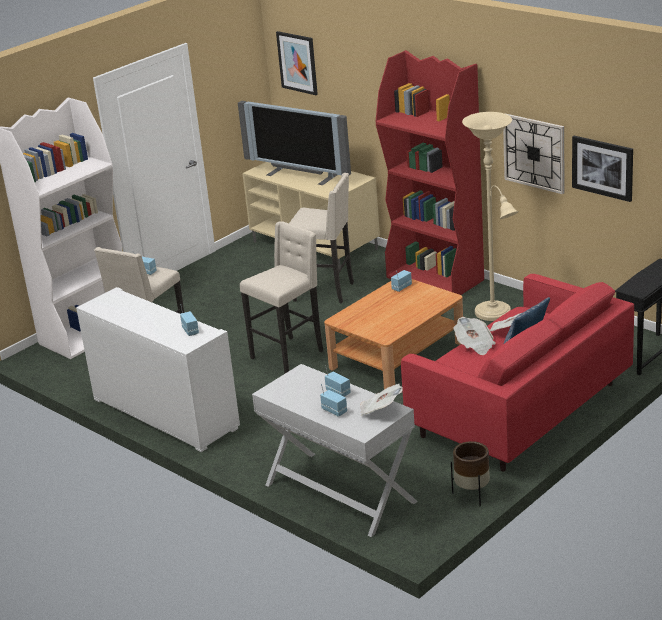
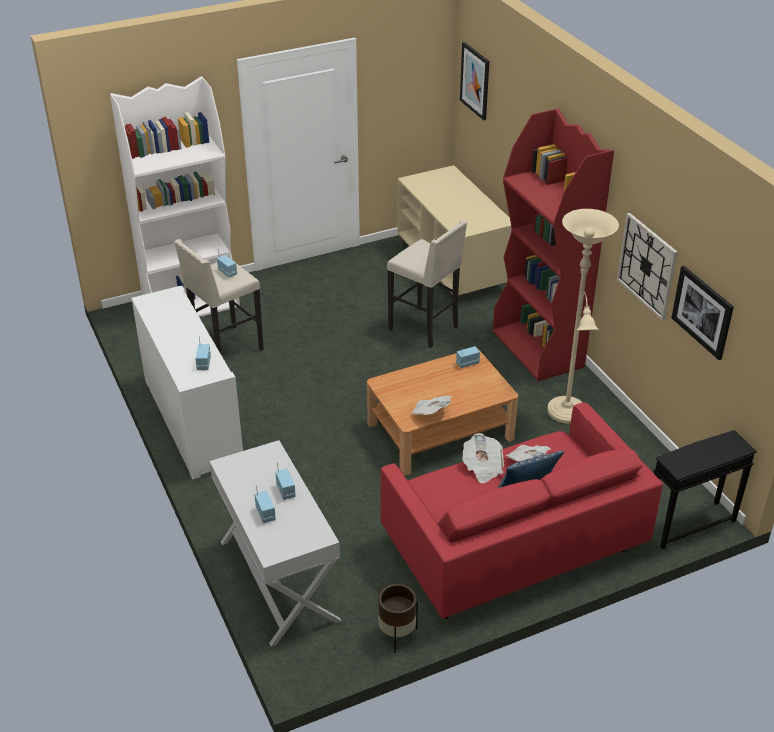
camera: 20 degrees right, 10 degrees up
television [238,101,351,185] -> none
beige stool [240,221,323,373] -> none
newspaper [360,384,403,416] -> newspaper moved to [410,395,452,415]

